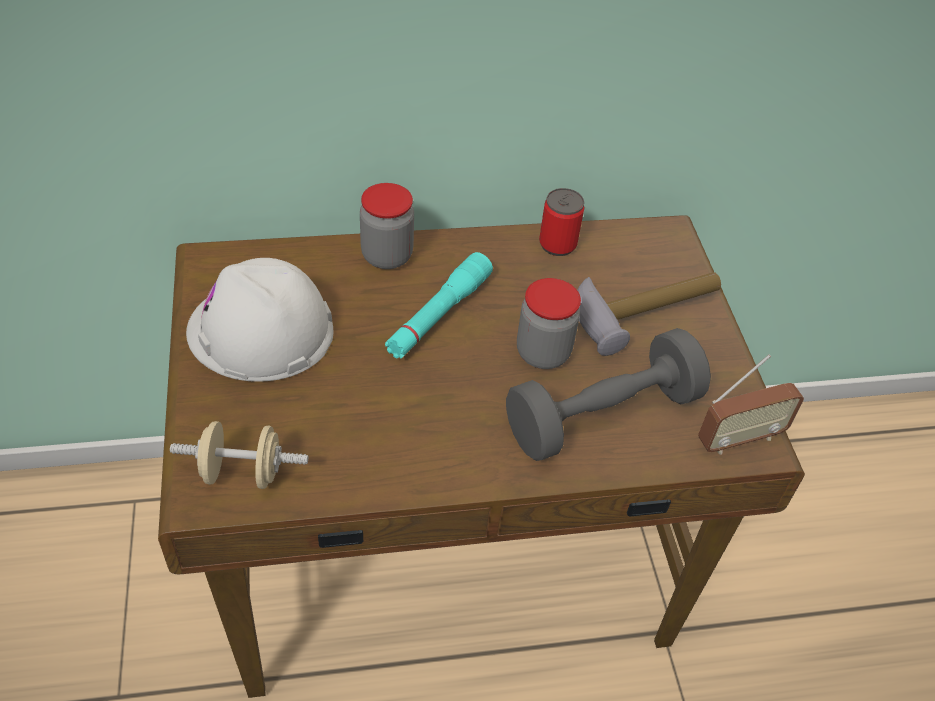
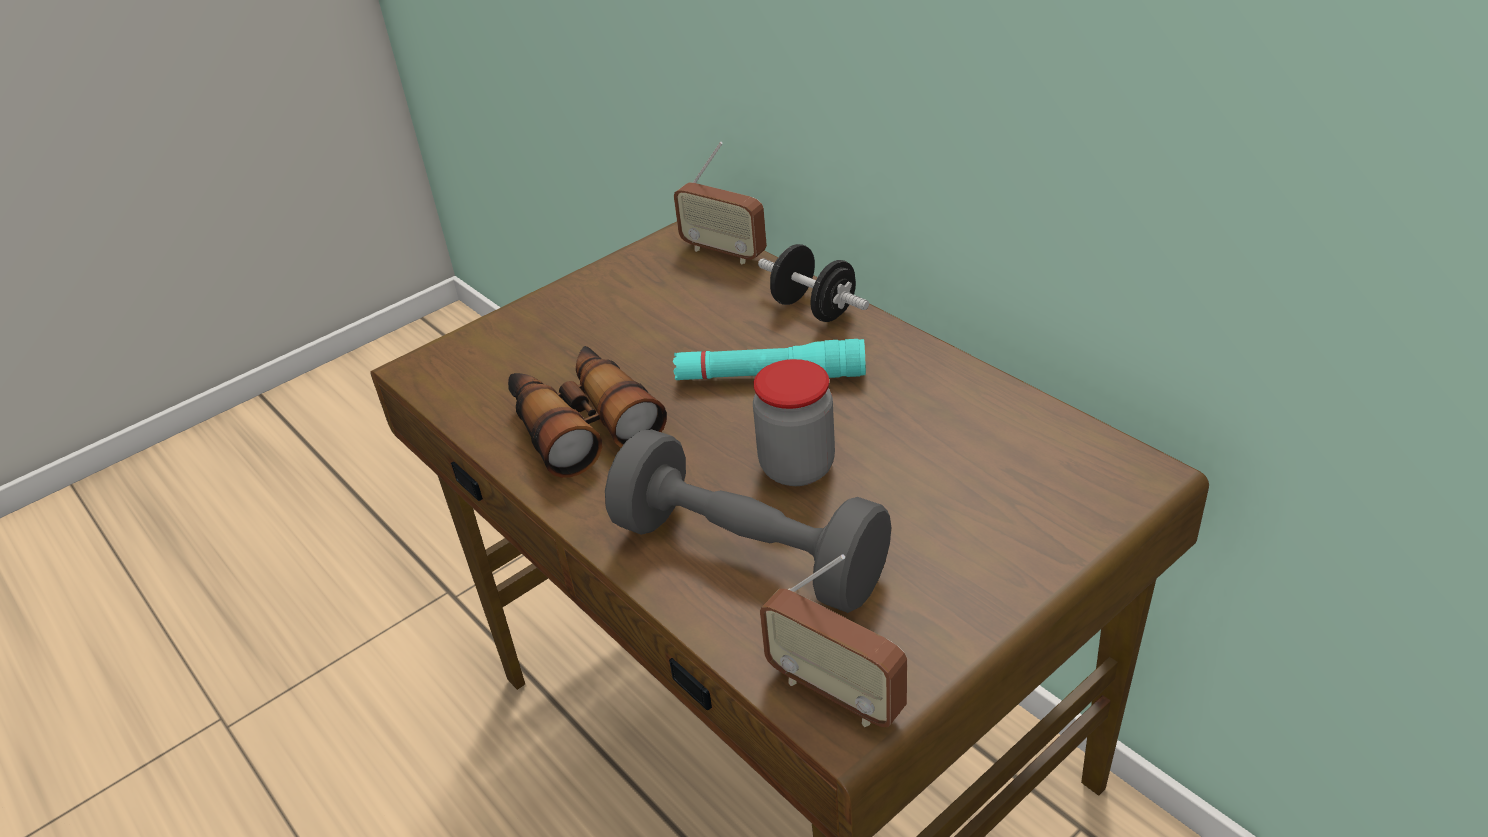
camera: 65 degrees right, 10 degrees down
beige dumbbell [170,421,308,489] -> none
white hard hat [186,258,333,382] -> none
jar [360,183,414,269] -> black dumbbell [758,244,869,322]
can [539,188,584,256] -> none
hammer [577,272,721,356] -> none
none -> binoculars [508,346,667,478]
none -> radio [674,142,767,264]

